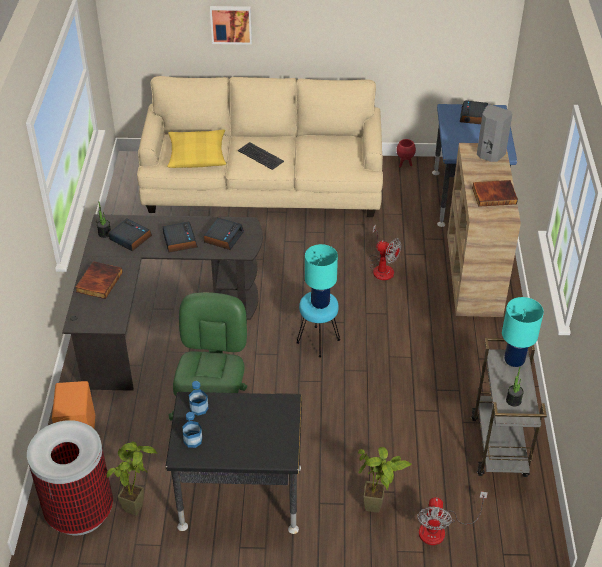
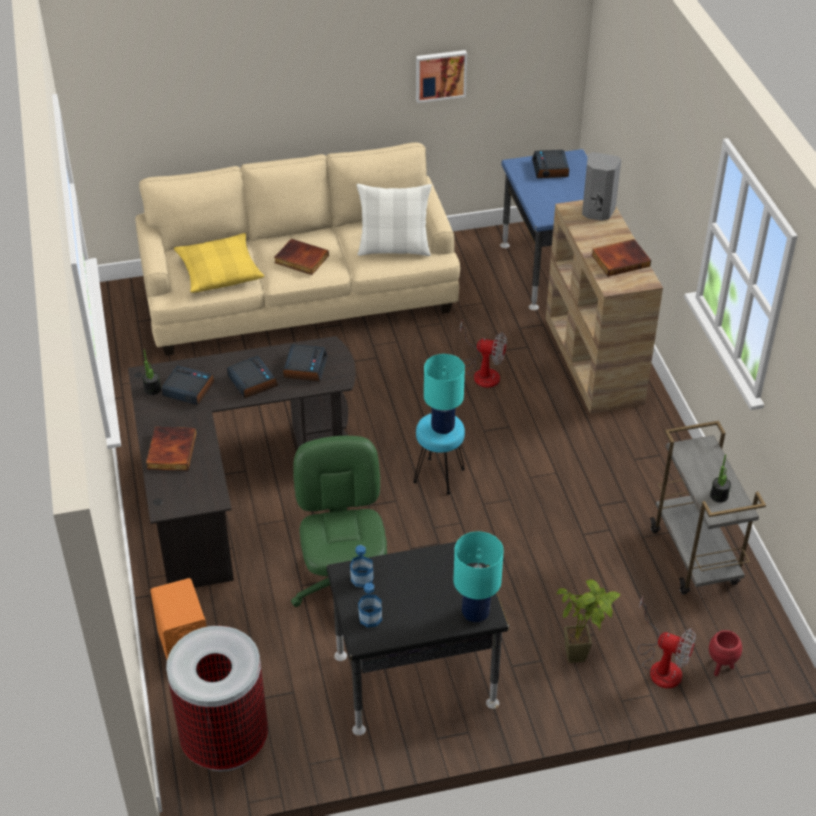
camera: 15 degrees left, 0 degrees up
potted plant [107,441,157,516] -> none
picture [210,6,252,45] -> picture moved to [416,50,467,103]
keyboard [238,142,284,170] -> book [274,239,329,275]
red planter [396,139,416,168] -> red planter moved to [709,630,742,676]
fan [417,491,488,545] -> fan turned 60 degrees counterclockwise [638,596,696,688]
turquoise table lamp [502,297,544,367] -> turquoise table lamp moved to [454,531,504,622]
none -> white pillow [357,184,432,256]

